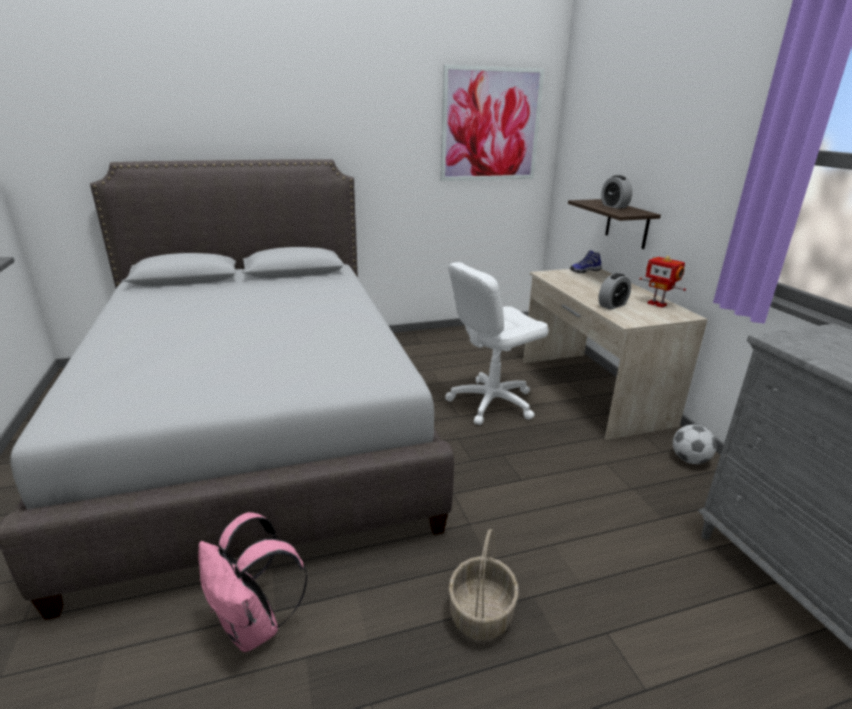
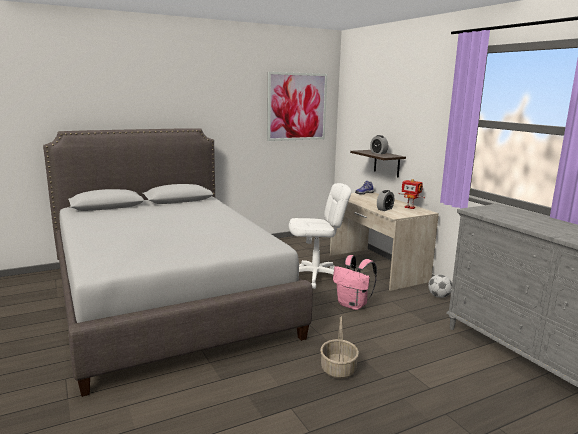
camera: 10 degrees left, 10 degrees down
pink backpack [198,512,307,652] -> pink backpack moved to [333,255,377,310]
white office chair [445,262,549,425] -> white office chair turned 150 degrees counterclockwise [289,183,351,289]

